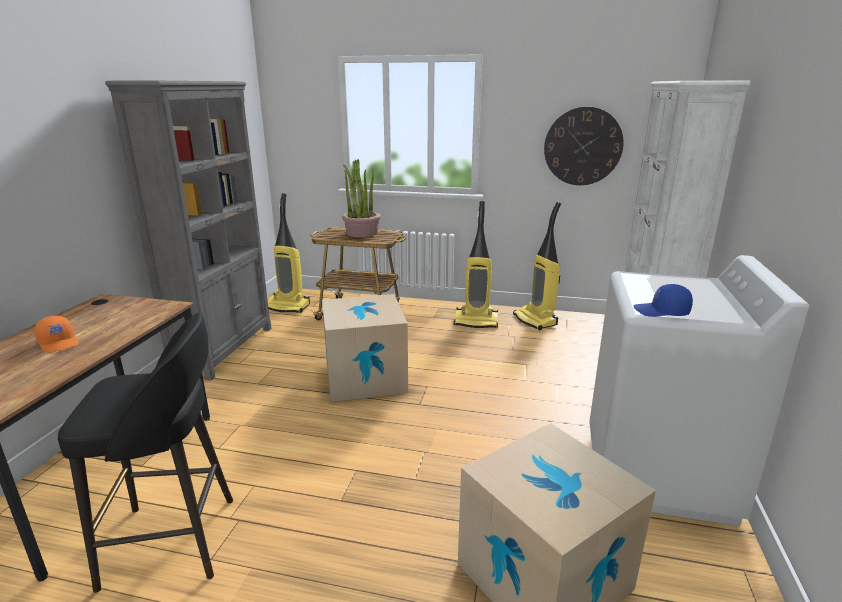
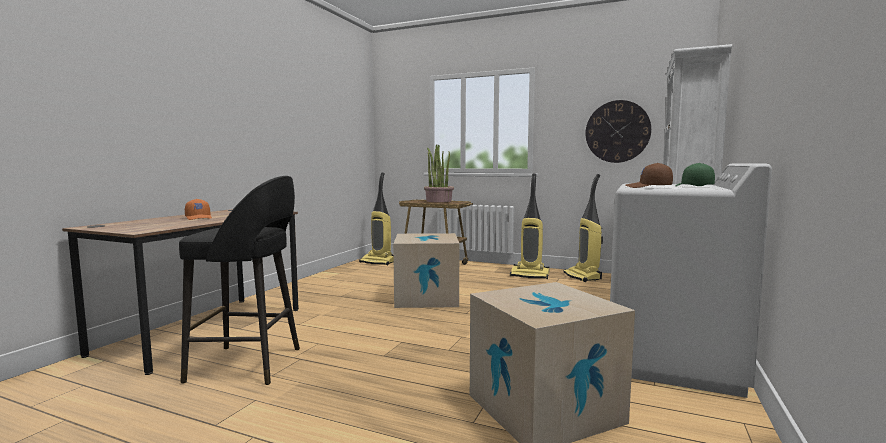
camera: 10 degrees right, 15 degrees down
grey bookcase [105,81,271,381] -> none
blue cap [634,284,693,317] -> brown cap [626,163,673,188]
none -> green cap [675,163,715,186]

